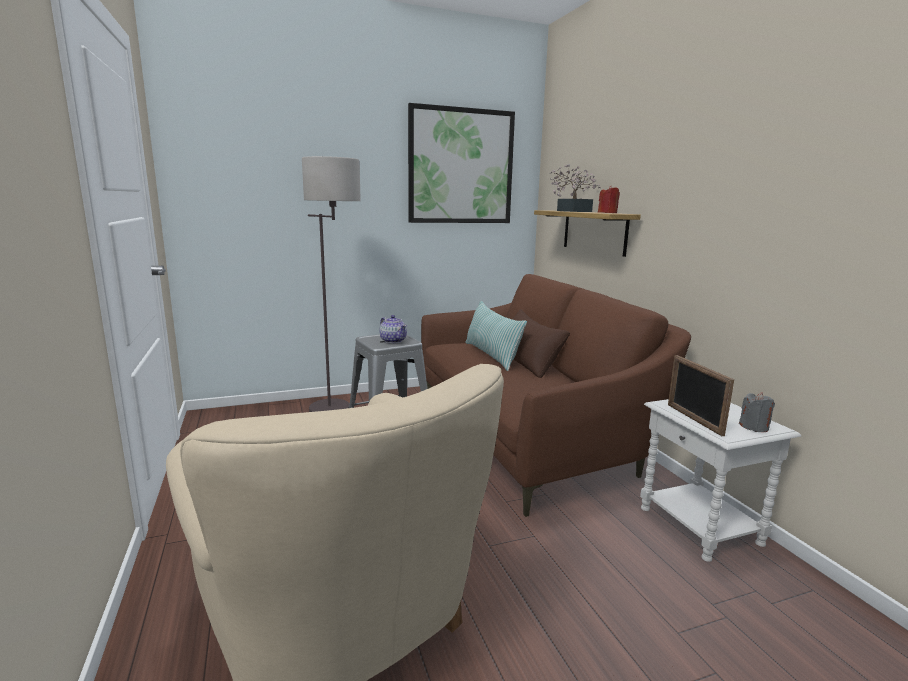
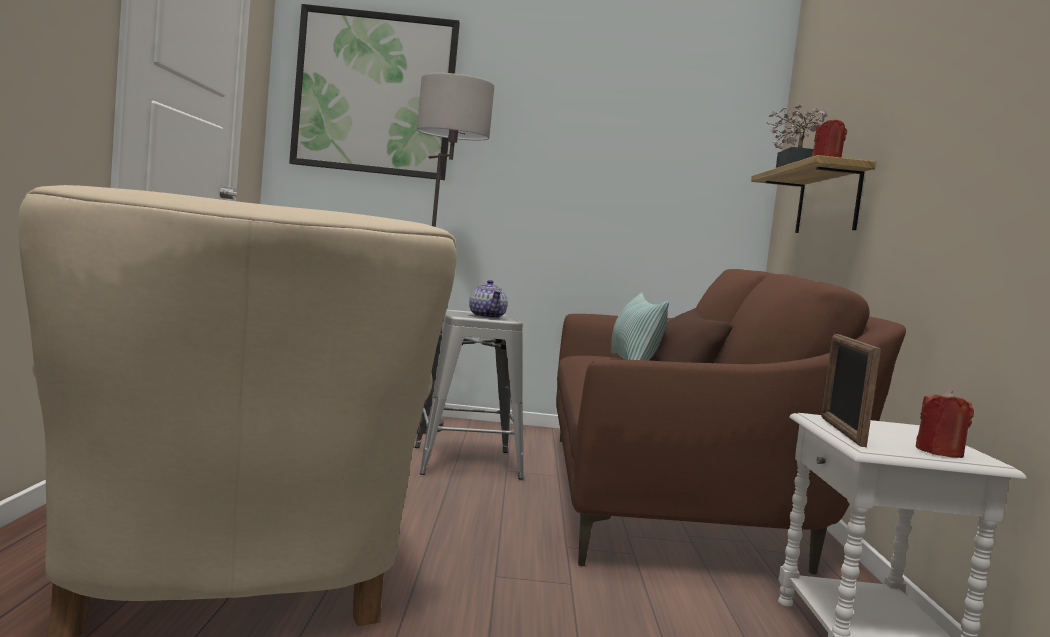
camera: 20 degrees right, 10 degrees down
picture [408,103,515,223] -> picture moved to [289,4,460,180]
grey candle [739,392,775,432] -> red candle [916,390,974,458]

